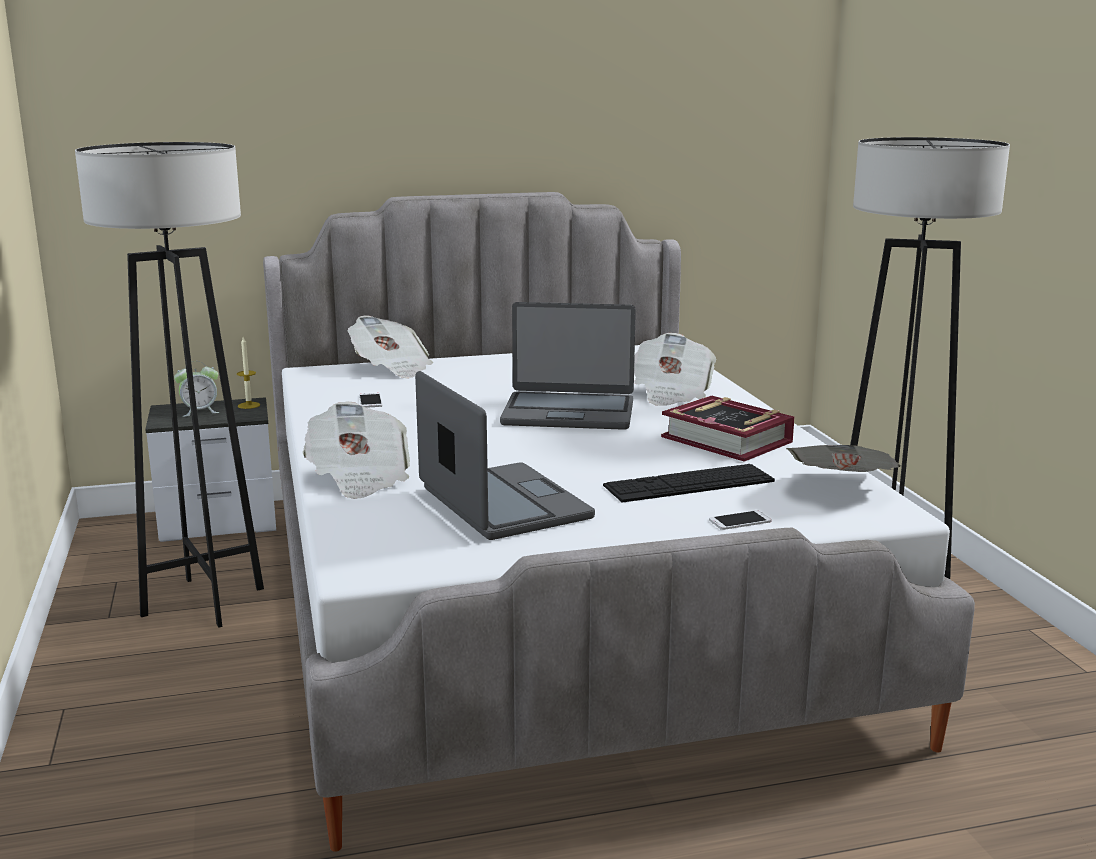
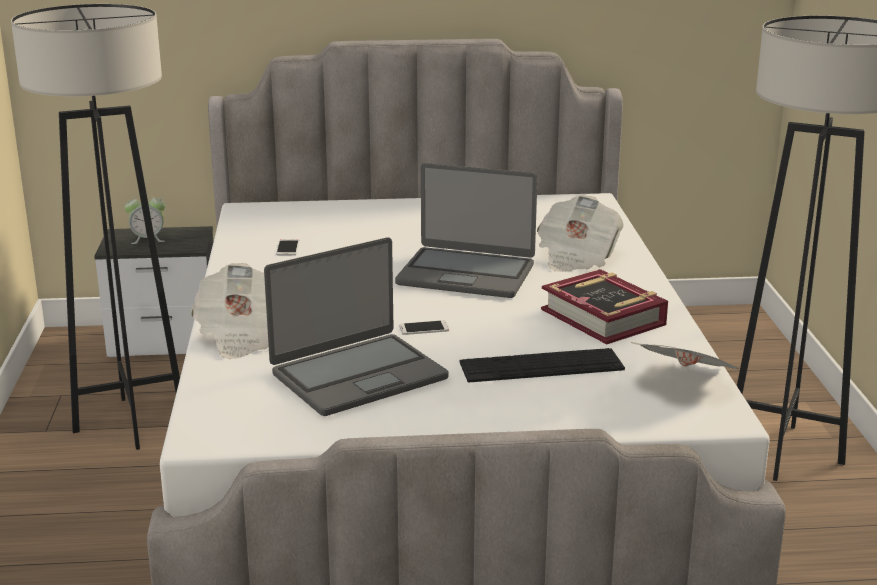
camera: 10 degrees right, 5 degrees up
candle [237,337,260,409] -> none
newspaper [348,316,433,379] -> none
laptop [415,371,595,540] -> laptop turned 75 degrees clockwise [264,237,449,416]
phone [709,510,772,530] -> phone moved to [399,320,449,335]

